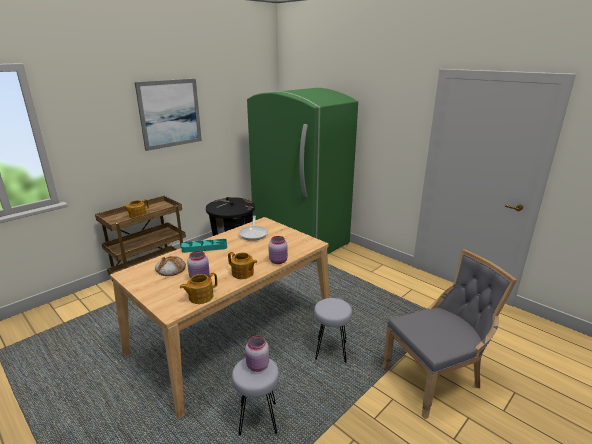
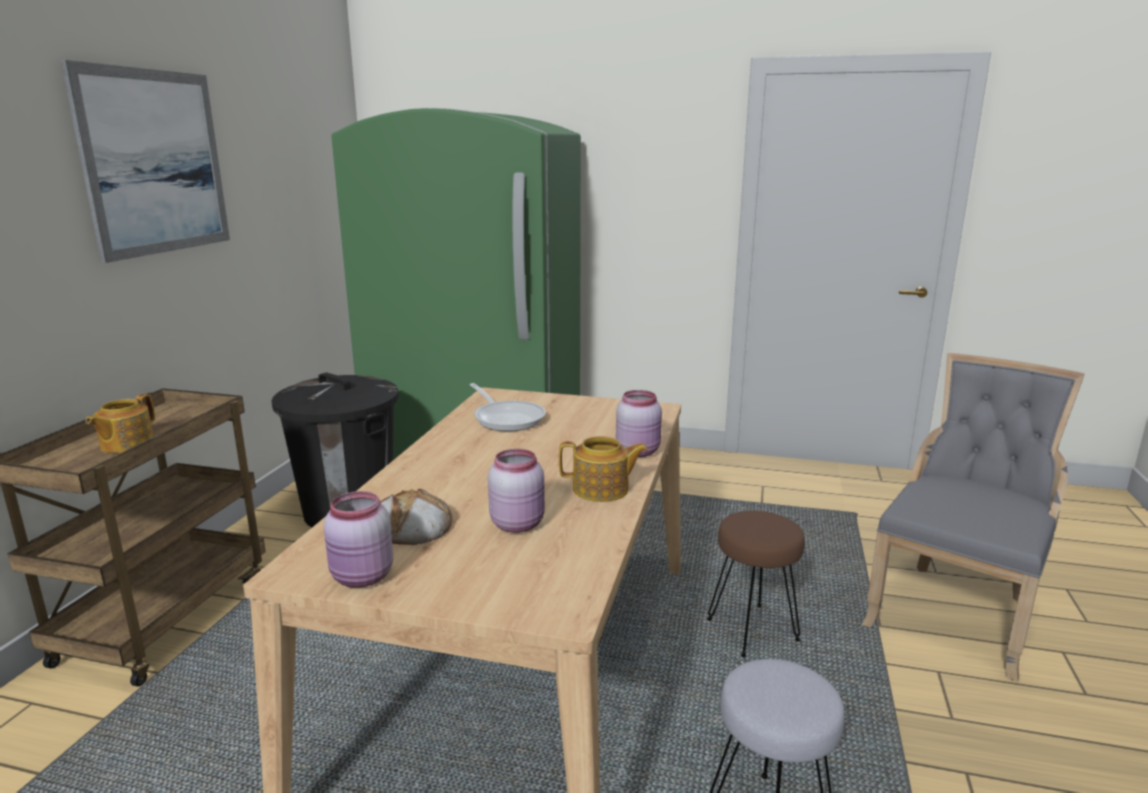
camera: 30 degrees left, 5 degrees down
teapot [180,273,217,304] -> none
turquoise tray [181,239,227,253] -> none
pink jar [245,336,269,372] -> pink jar moved to [324,491,393,588]
grey stool [314,298,352,363] -> brown stool [706,511,805,658]

